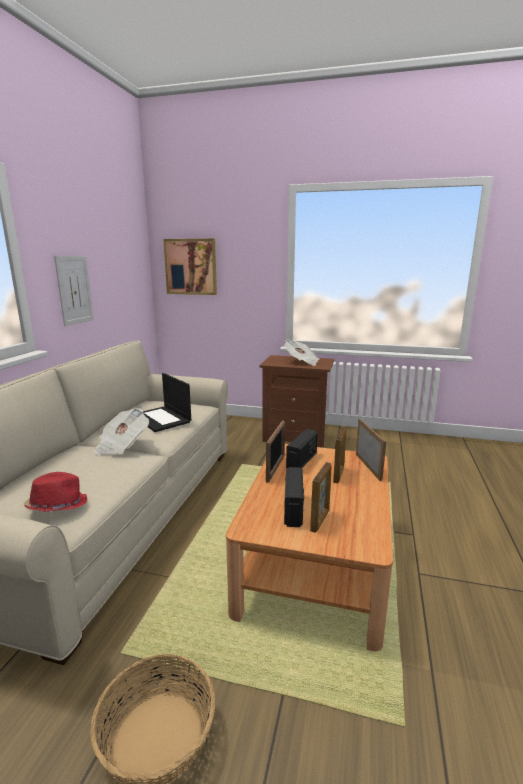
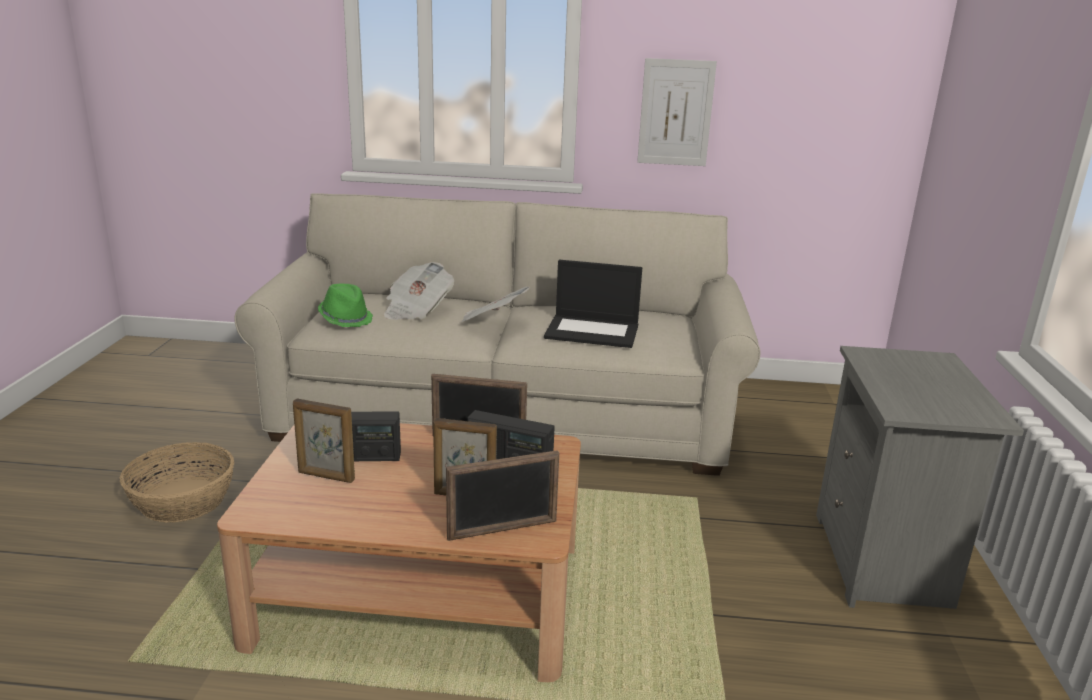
camera: 80 degrees right, 5 degrees up
red hat [24,472,87,512] -> green hat [318,283,373,327]
laptop [143,373,191,432] -> laptop turned 120 degrees counterclockwise [544,260,642,348]
picture [163,239,217,295] -> none
brown nightstand [260,355,334,448] -> grey nightstand [816,346,1024,609]
newspaper [284,339,319,366] -> newspaper moved to [384,262,454,320]

